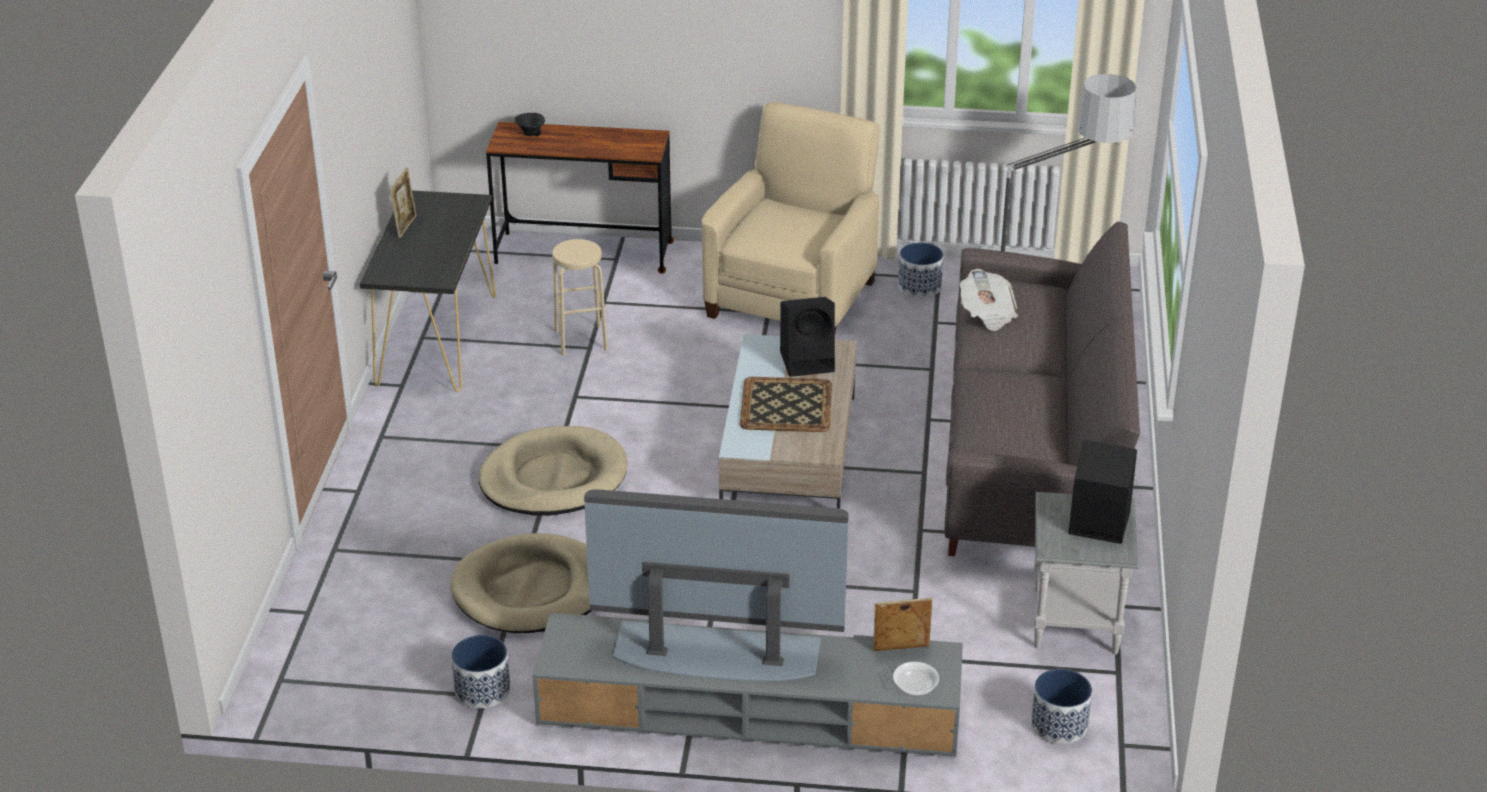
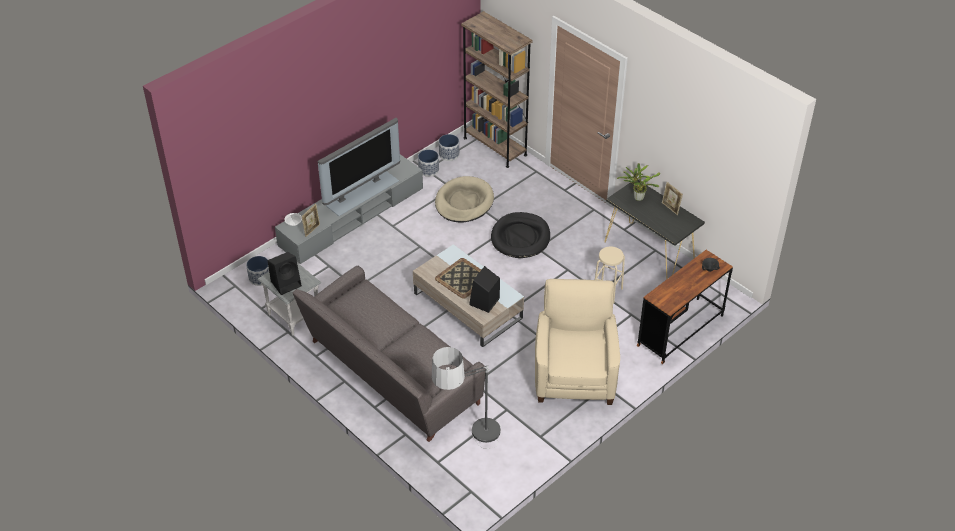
camera: 130 degrees right, 10 degrees up
beige dog bed [479,426,628,516] -> black dog bed [491,212,550,258]
beige armchair [702,102,879,332] -> beige armchair turned 150 degrees counterclockwise [535,279,620,405]
planter [898,243,943,298] -> planter moved to [439,134,459,161]
newspaper [960,269,1018,331] -> none
none -> brown bookcase [461,11,533,168]
none -> potted plant [617,163,660,201]

